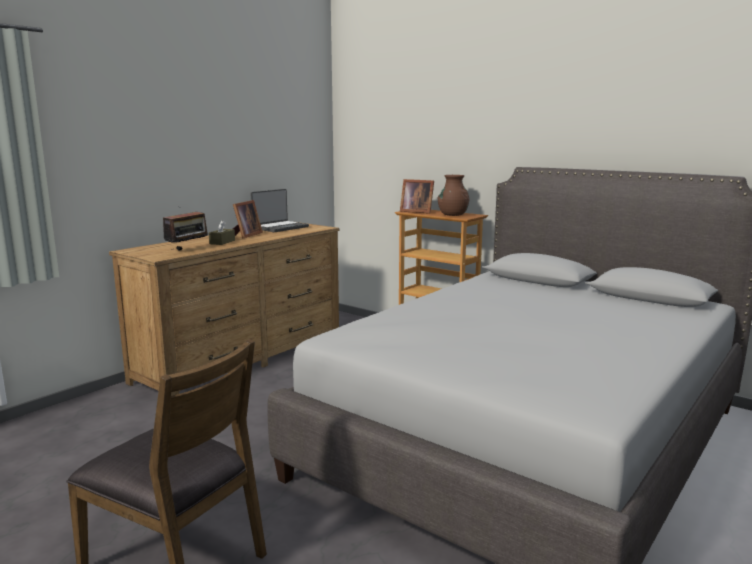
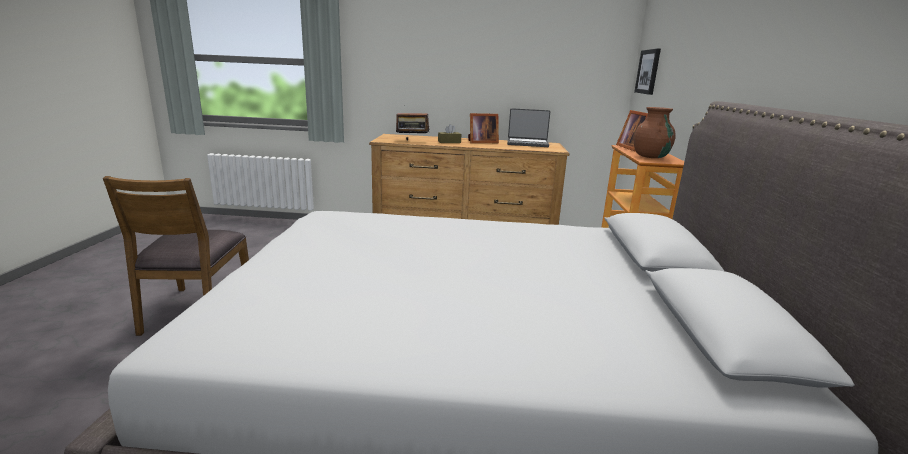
camera: 55 degrees right, 5 degrees up
none -> picture [634,49,661,95]

